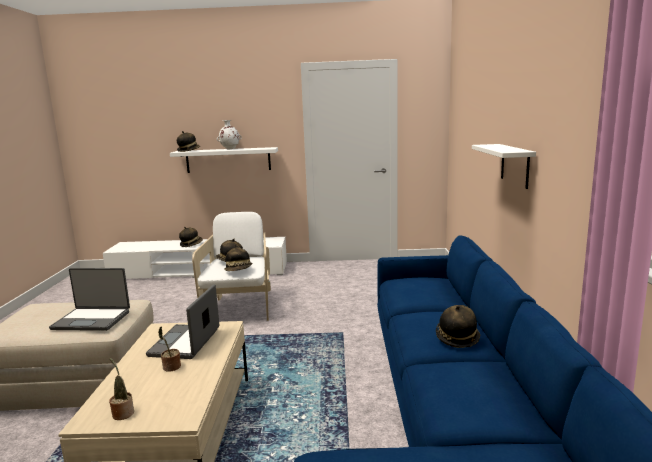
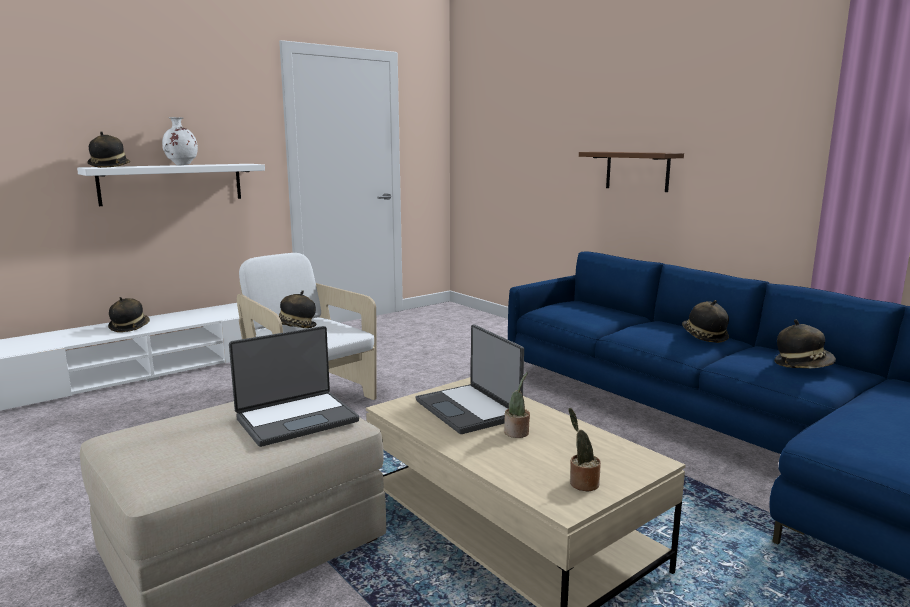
camera: 40 degrees left, 0 degrees up
hat [224,244,253,271] -> hat moved to [775,320,836,368]
white shelf [472,144,536,189] -> brown shelf [579,152,684,192]

